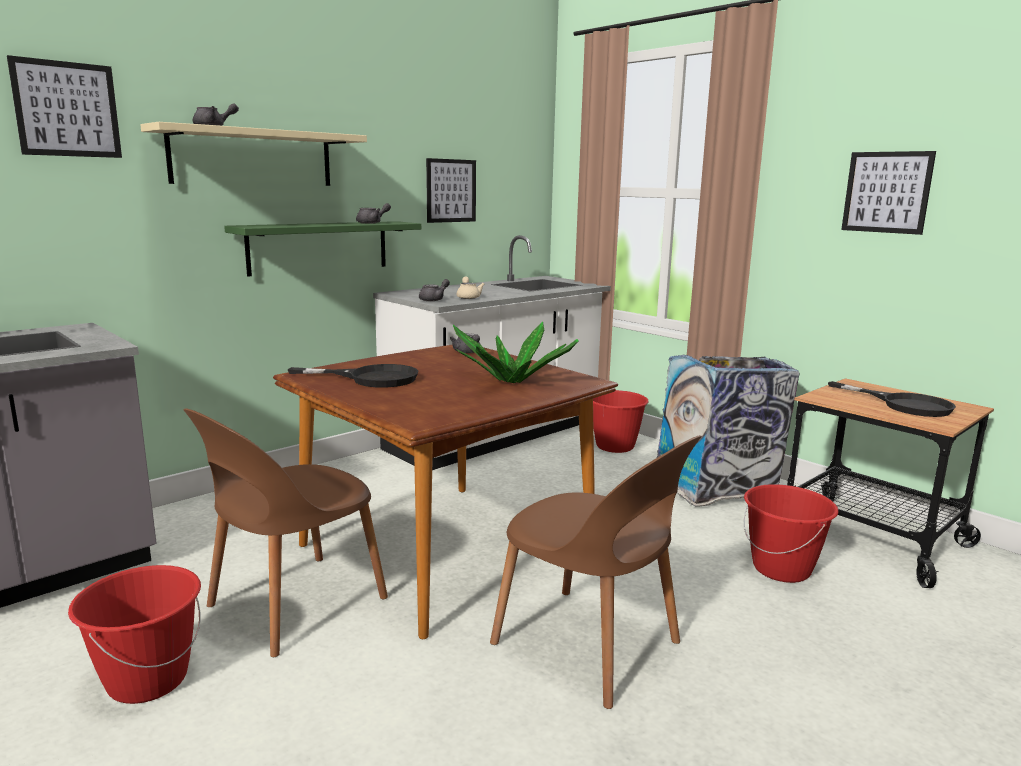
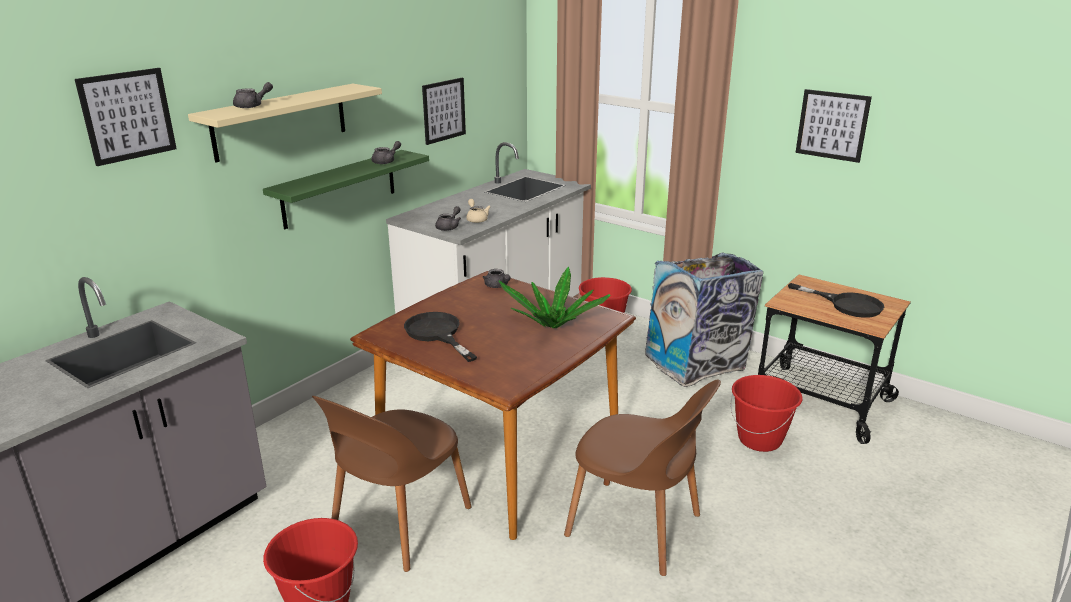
camera: 10 degrees left, 10 degrees up
black frying pan [288,364,418,387] -> black frying pan turned 120 degrees counterclockwise [404,312,477,362]

